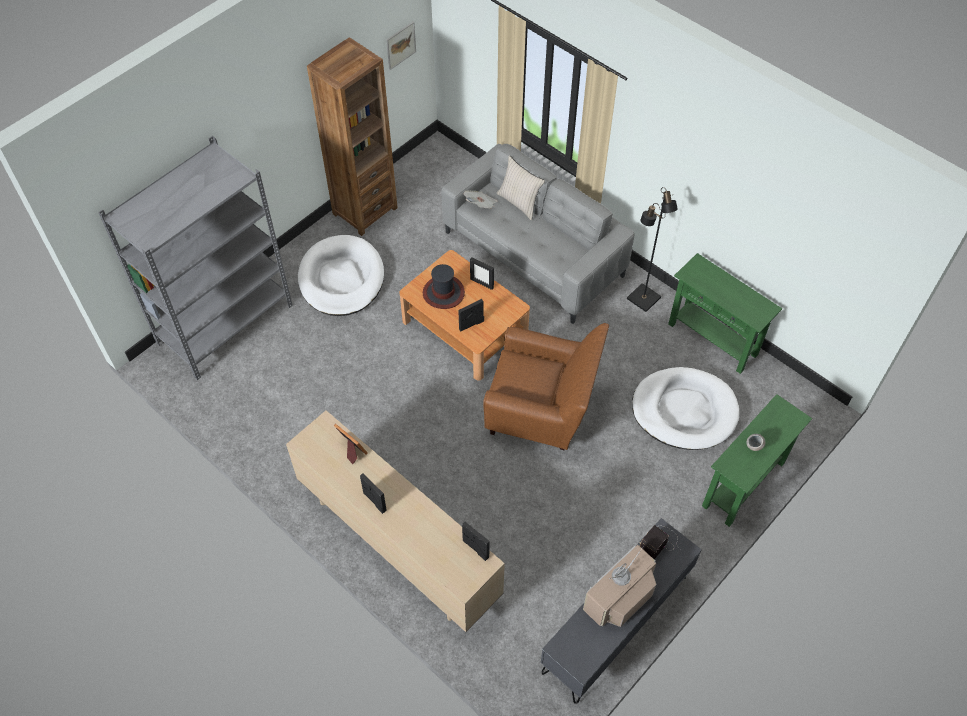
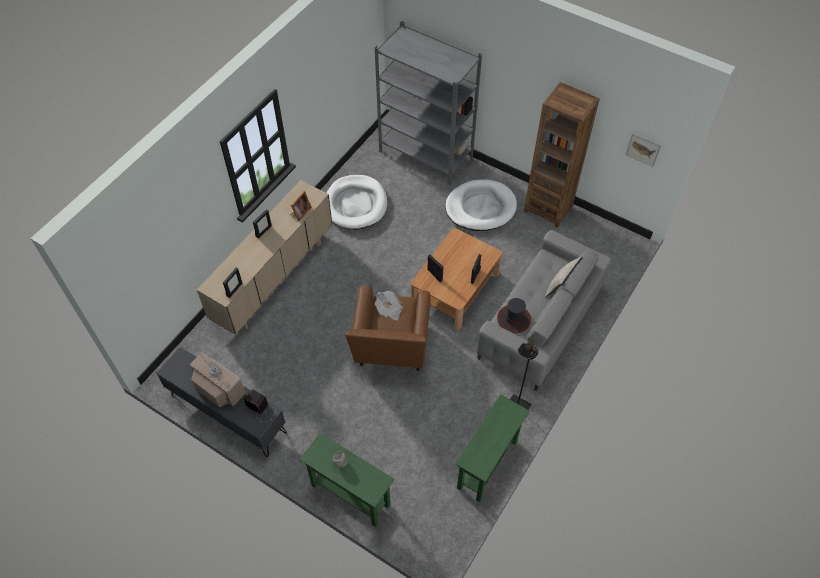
camera: 80 degrees right, 0 degrees up
hat [423,264,465,309] -> hat moved to [497,298,531,334]
newspaper [463,191,497,209] -> newspaper moved to [375,291,403,321]
white dog bed [632,367,739,450] -> white dog bed moved to [327,175,387,230]

